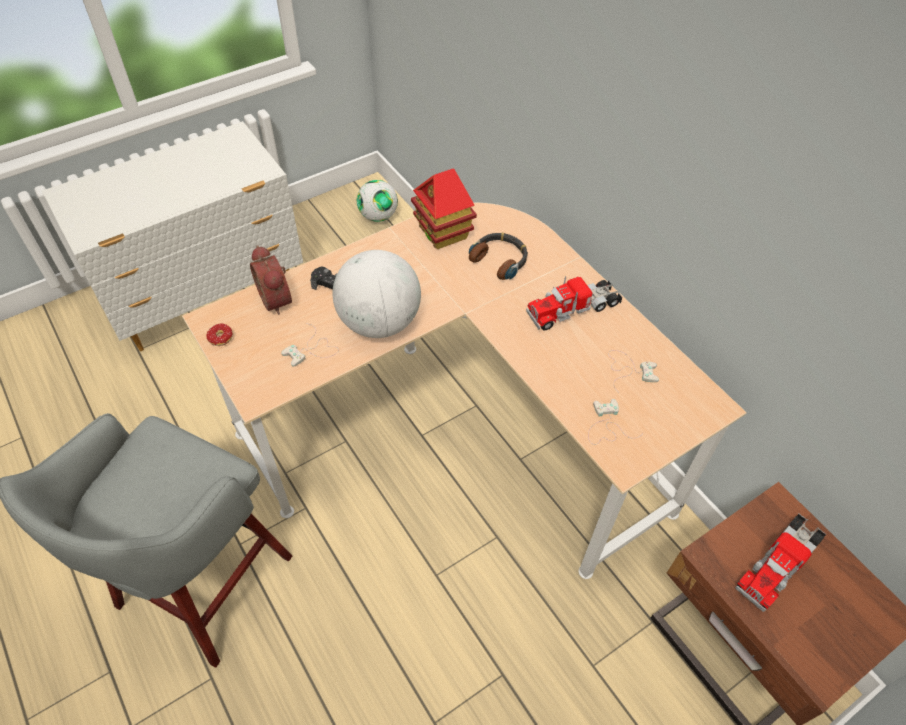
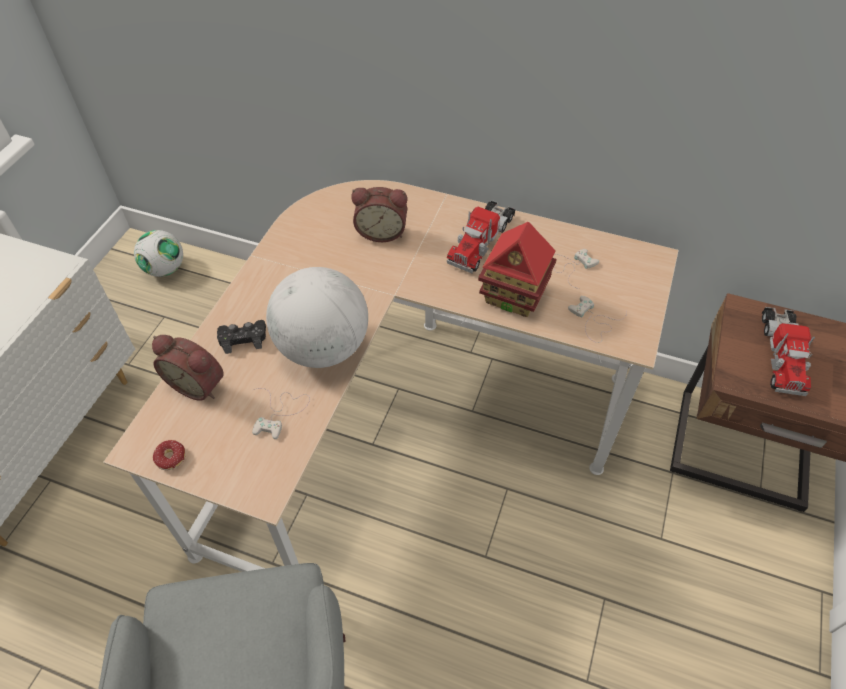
camera: 35 degrees left, 0 degrees up
toy house [411,168,477,249] -> toy house moved to [478,222,557,317]
headphones [469,233,528,280] -> alarm clock [351,187,407,242]

